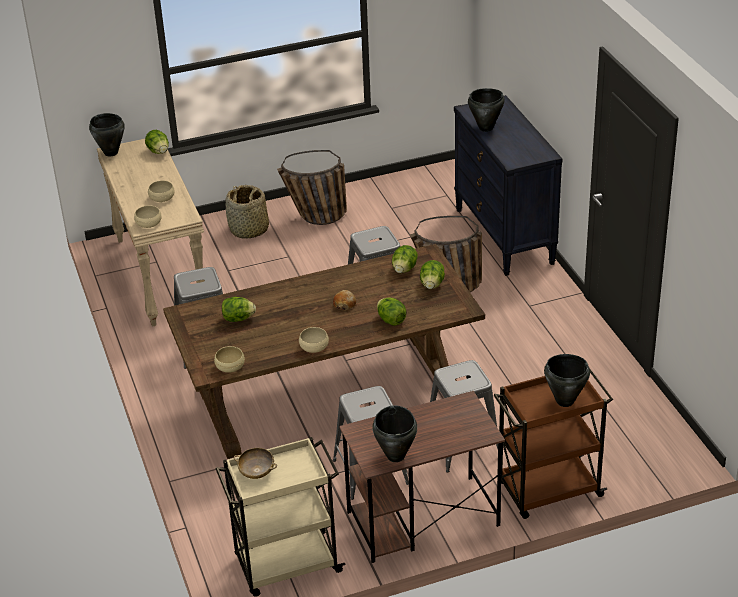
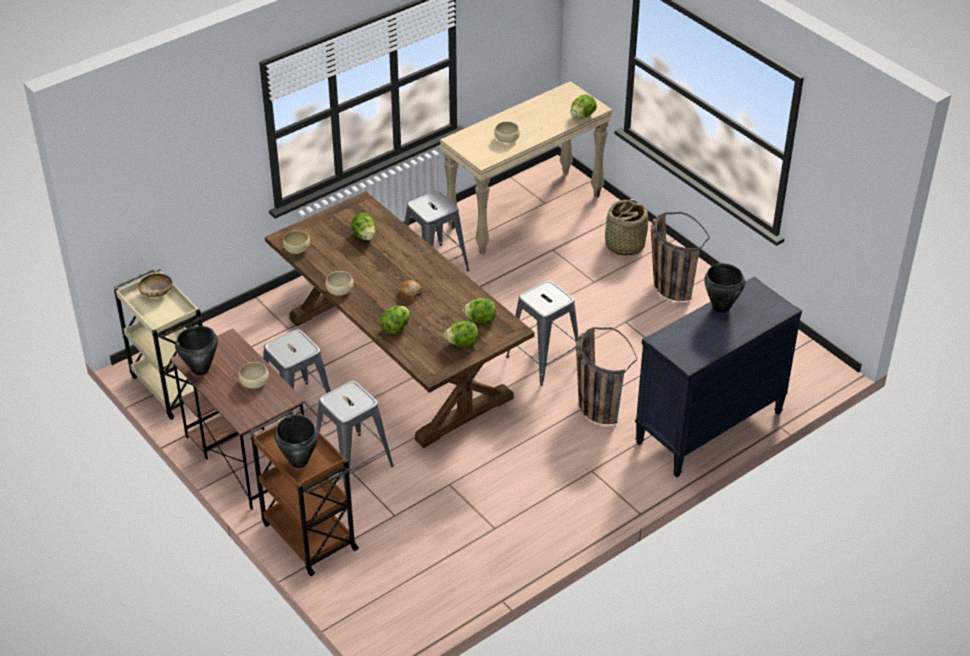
camera: 70 degrees right, 5 degrees up
black cooking pot [89,113,125,156] -> none
beige bowl [134,205,162,228] -> beige bowl moved to [239,362,269,389]

